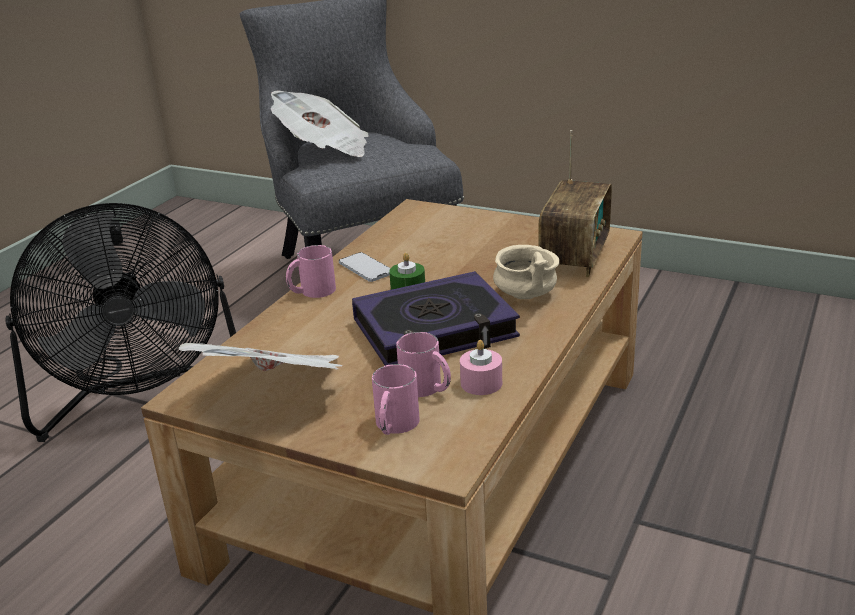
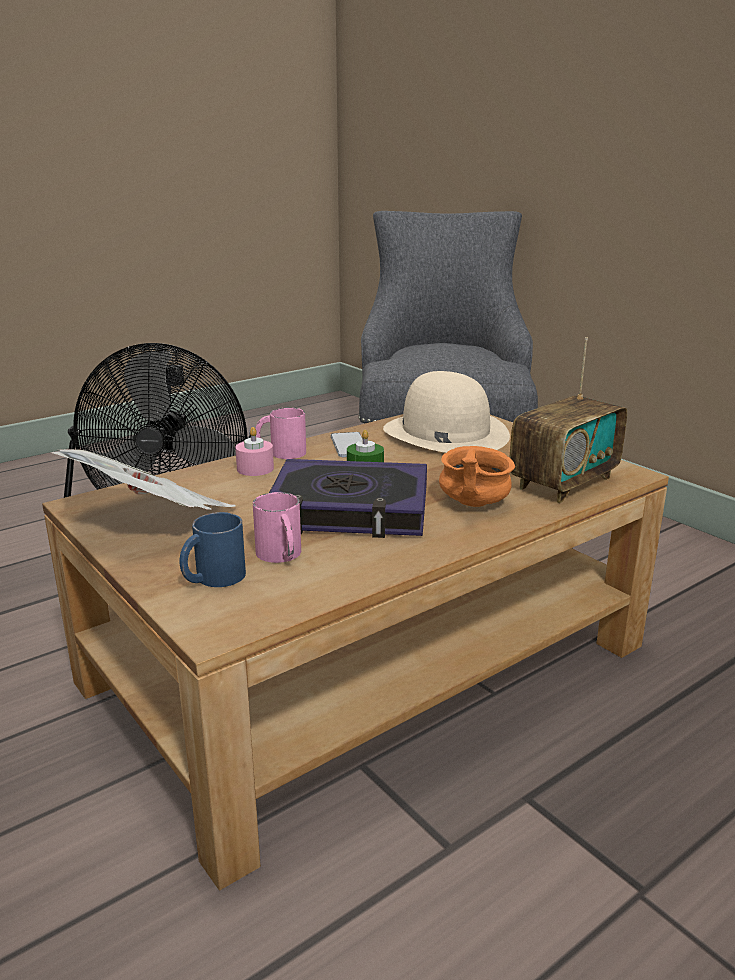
camera: 25 degrees right, 5 degrees down
newspaper [271,91,369,157] -> none
pink mug [372,364,420,435] -> blue mug [180,512,246,587]
pink candle [460,340,502,395] -> pink candle moved to [235,427,274,476]
beige bowl [493,245,559,299] -> orange bowl [439,446,515,507]
none -> beige hat [383,371,510,453]

